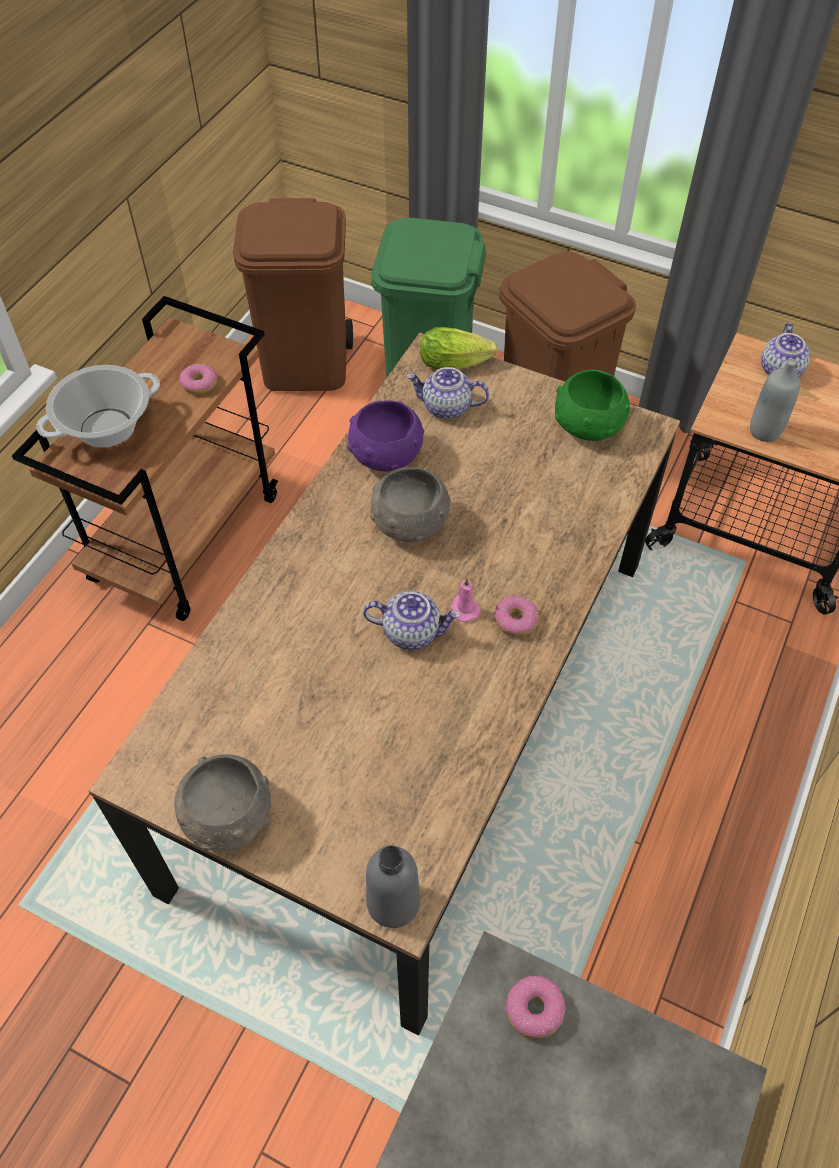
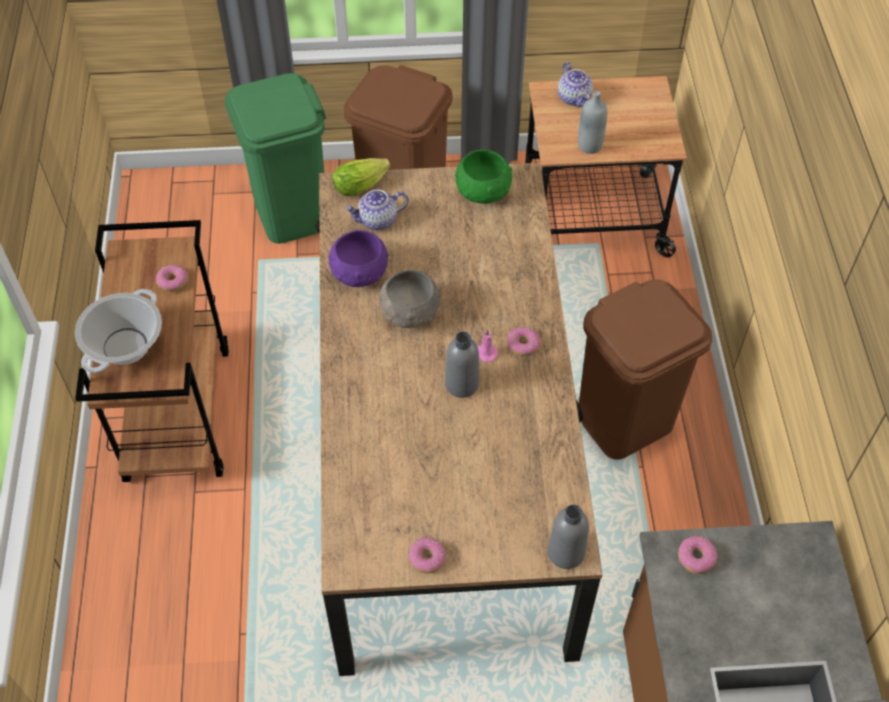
camera: 30 degrees left, 0 degrees up
grey bowl [174,754,271,851] -> donut [409,537,446,574]
brown trash can [233,198,353,391] -> brown trash can moved to [576,279,712,460]
teapot [363,591,461,650] -> grey bottle [445,332,479,398]

